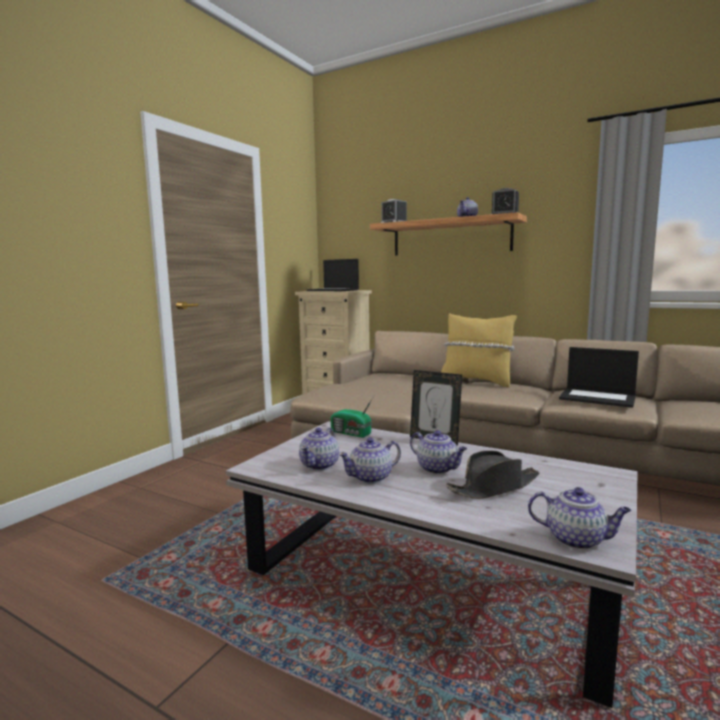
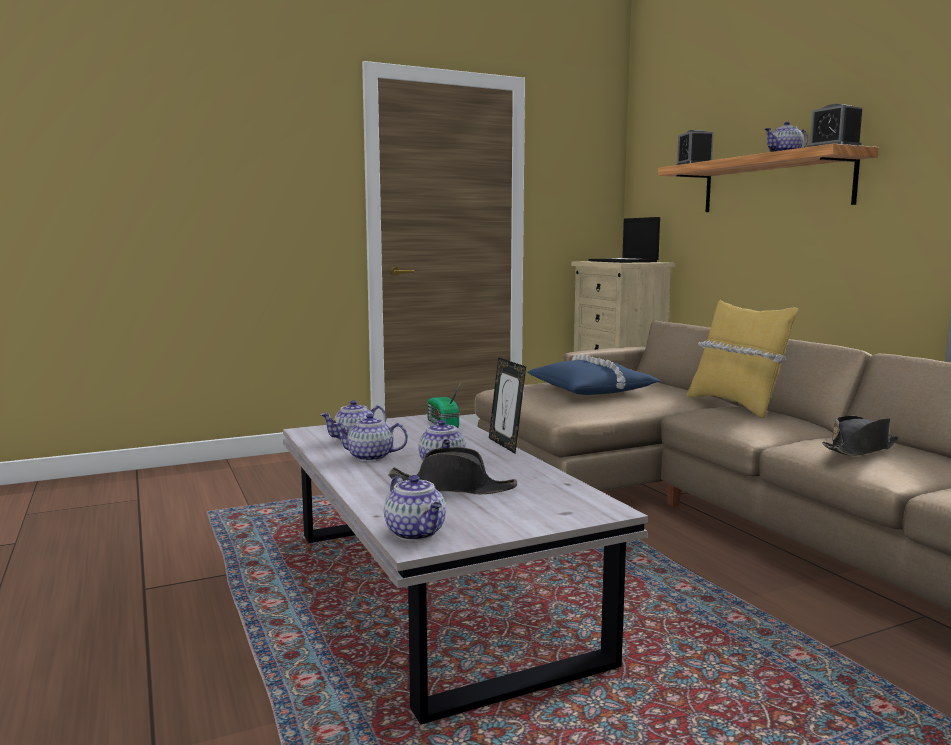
camera: 35 degrees right, 0 degrees up
laptop [559,347,639,408] -> black hat [822,416,898,456]
none -> blue pillow [527,354,661,395]

